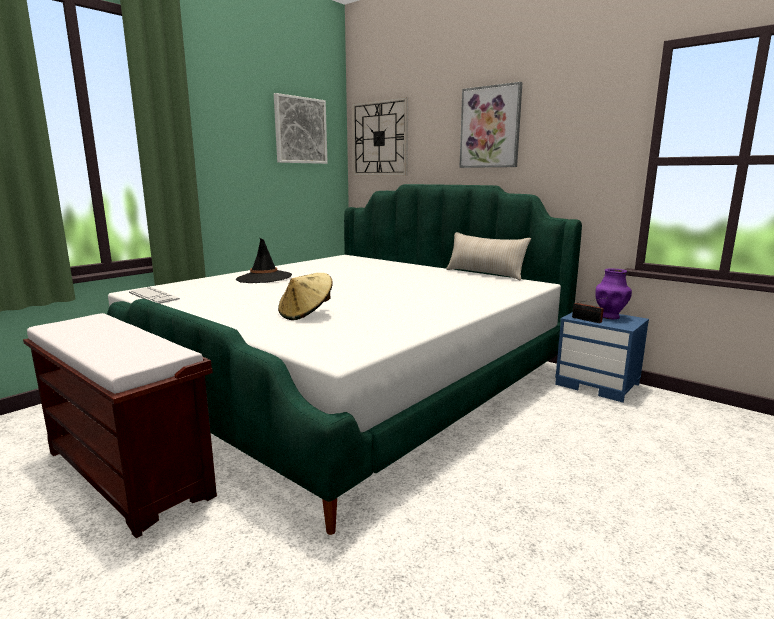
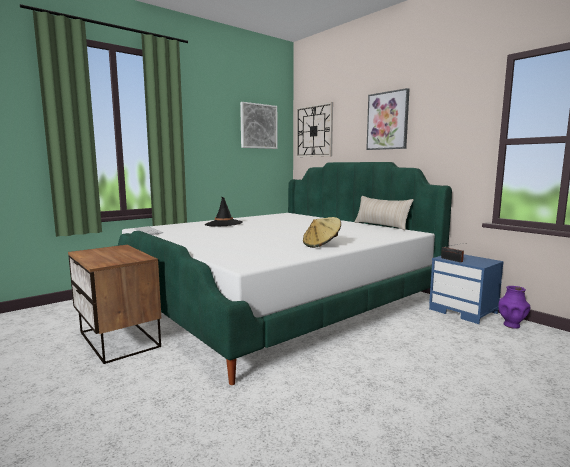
camera: 10 degrees right, 5 degrees down
brown bench [23,313,217,538] -> nightstand [68,245,161,364]
beige hat [278,273,333,320] -> beige hat moved to [303,217,341,248]
purple vase [595,268,632,319] -> purple vase moved to [499,286,531,329]

